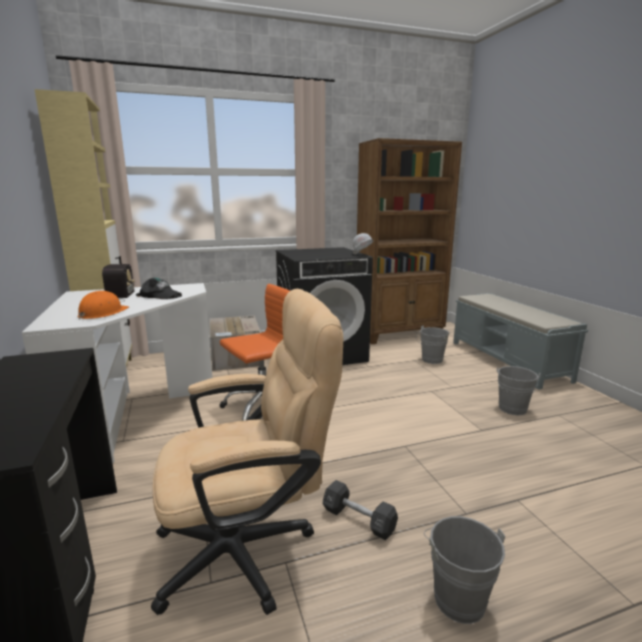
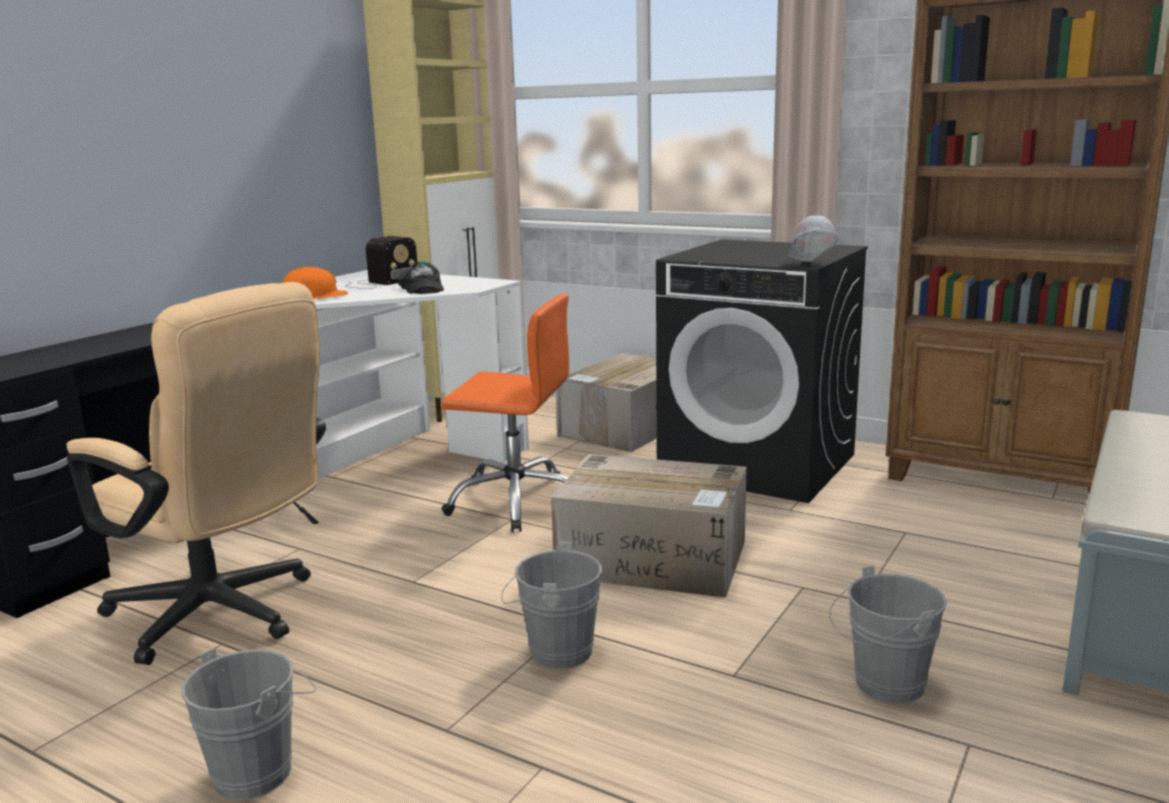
camera: 50 degrees right, 0 degrees up
black dumbbell [323,480,398,540] -> none
grey bucket [415,325,449,364] -> grey bucket moved to [501,541,602,669]
none -> cardboard box [551,454,747,598]

